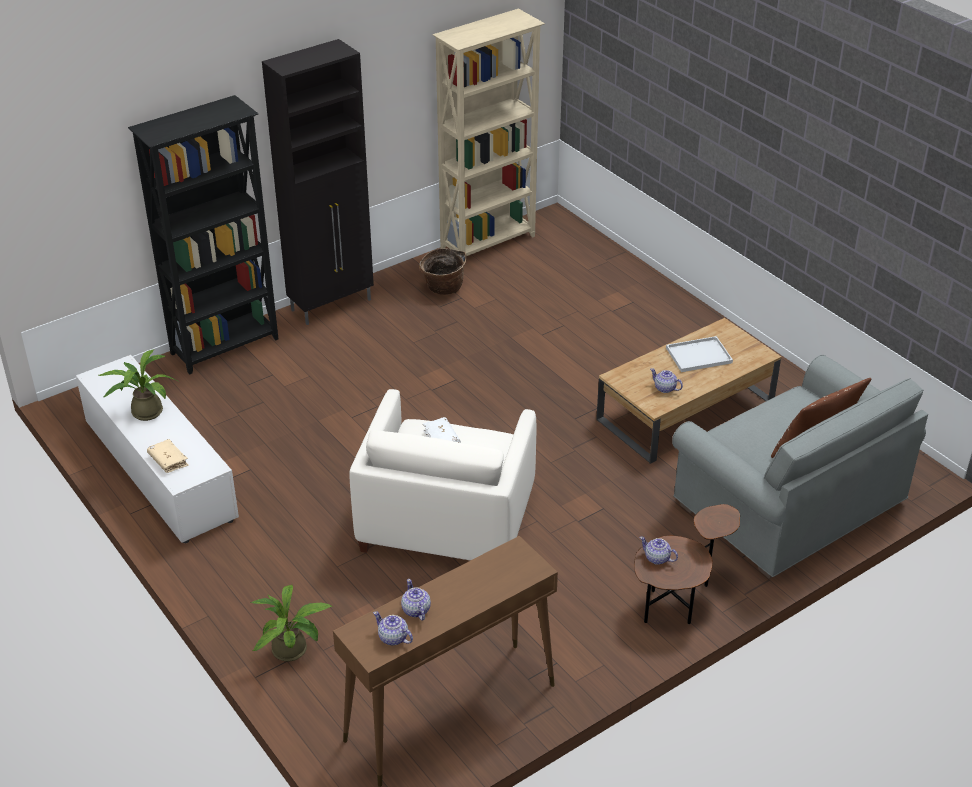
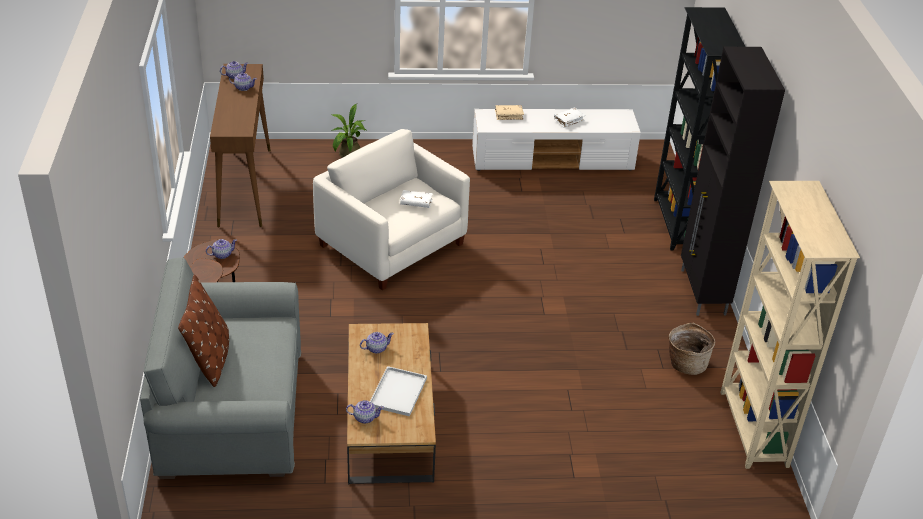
camera: 120 degrees right, 0 degrees up
potted plant [99,349,178,421] -> white book [554,107,585,128]
none -> teapot [346,400,384,423]

